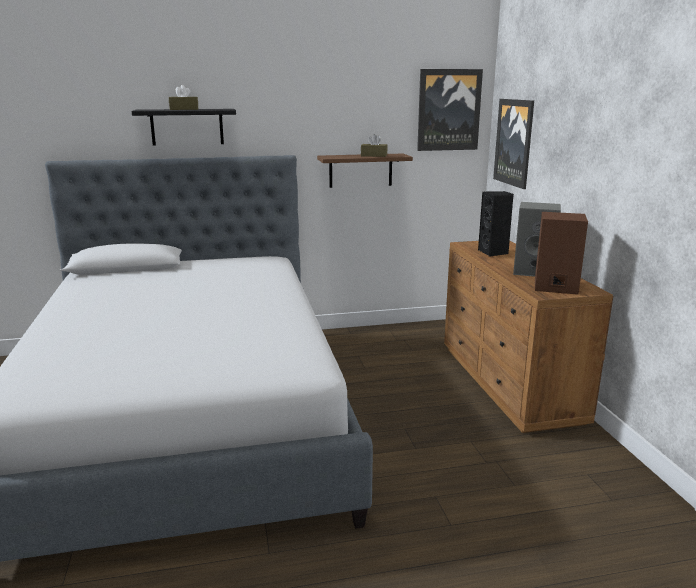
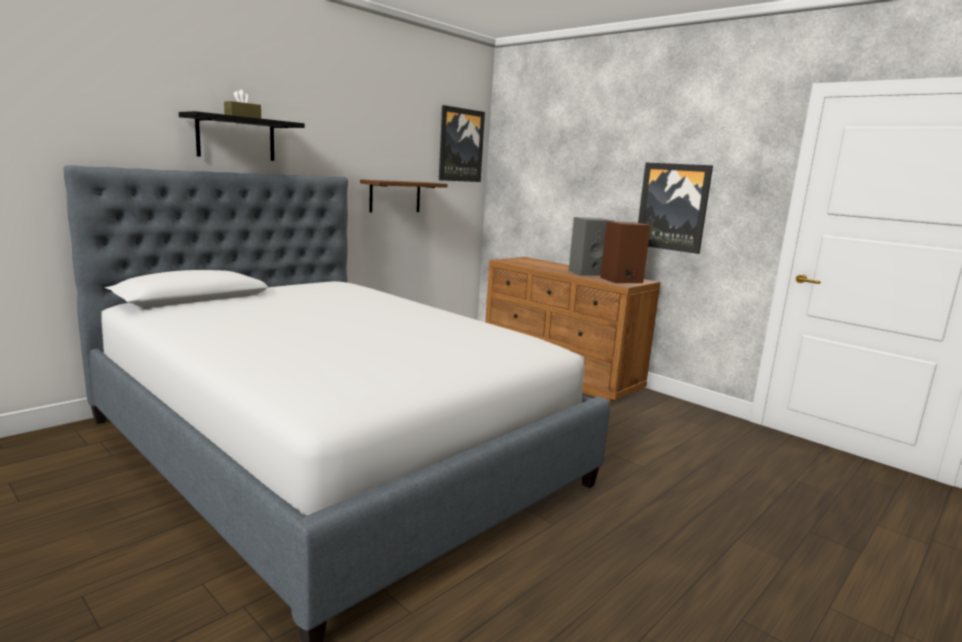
camera: 35 degrees left, 5 degrees down
brown tissue box [361,134,388,157] -> none
black speaker [478,191,514,257] -> none
picture [493,99,534,189] -> picture moved to [638,163,713,254]

